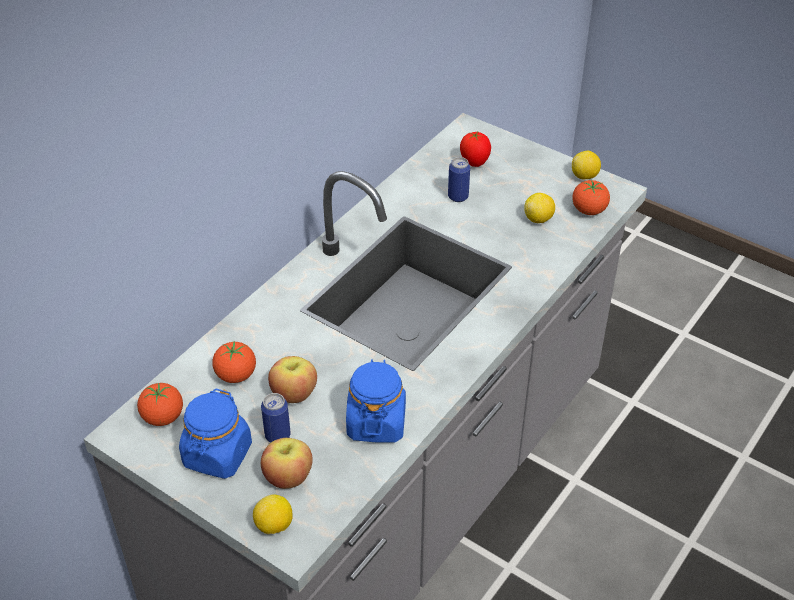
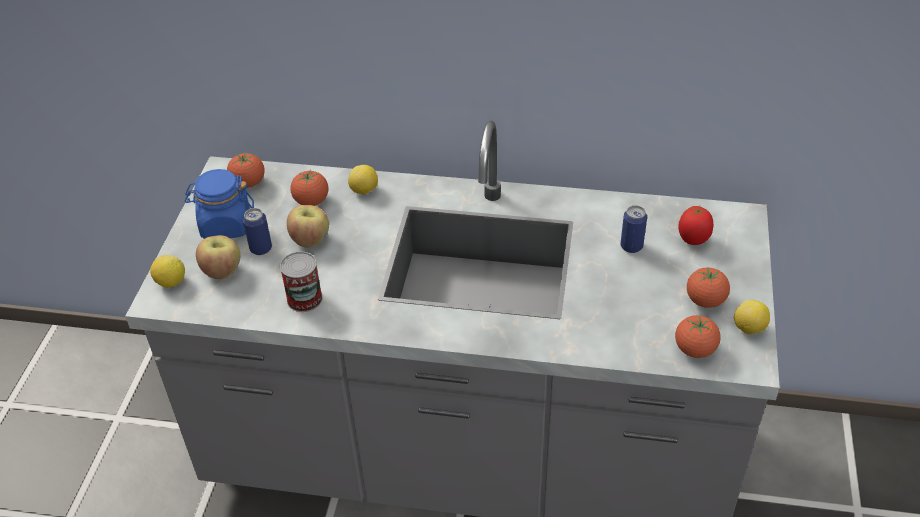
camera: 65 degrees right, 0 degrees up
blue jar [346,359,406,442] -> can [280,252,323,312]
lemon [524,193,555,223] -> lemon moved to [348,165,378,194]
none -> tomato [687,267,730,308]

